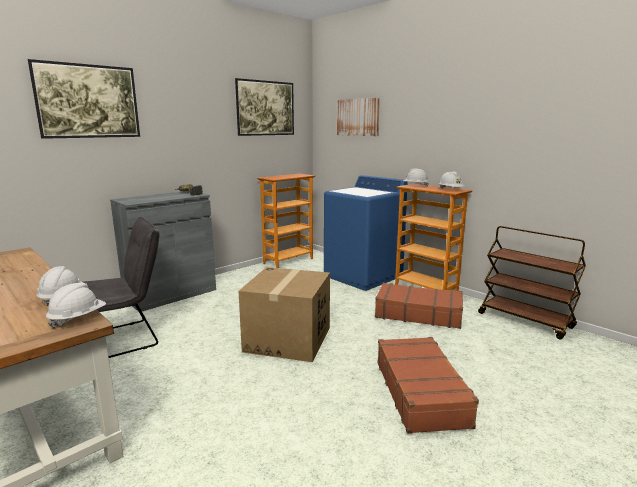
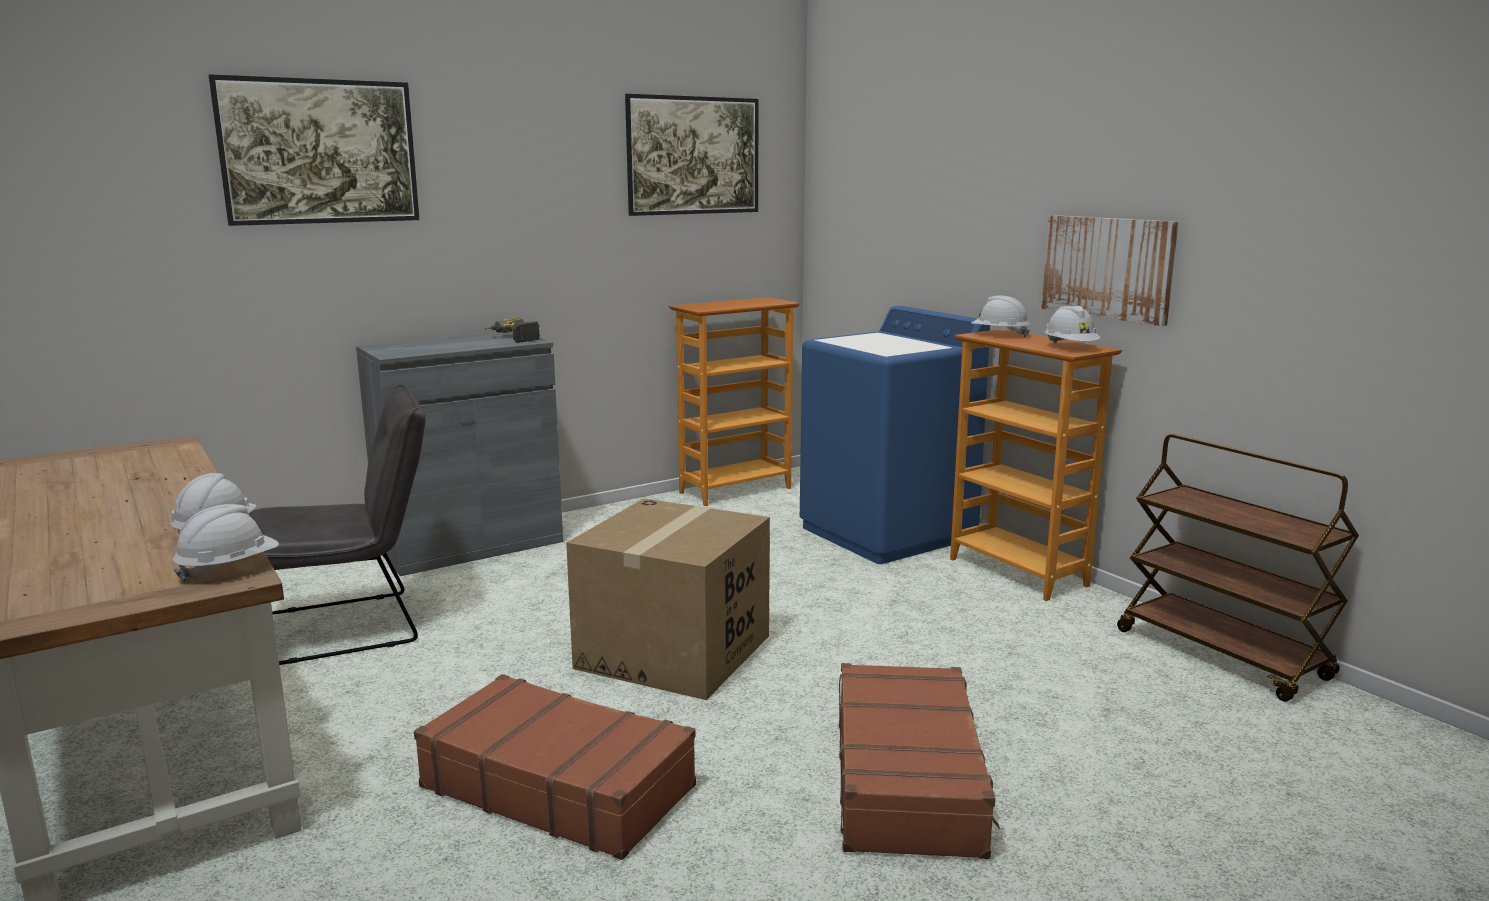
camera: 10 degrees right, 0 degrees up
picture [337,98,380,136] -> picture moved to [1042,215,1179,326]
brown suitcase [375,283,463,329] -> brown suitcase moved to [414,674,696,860]

